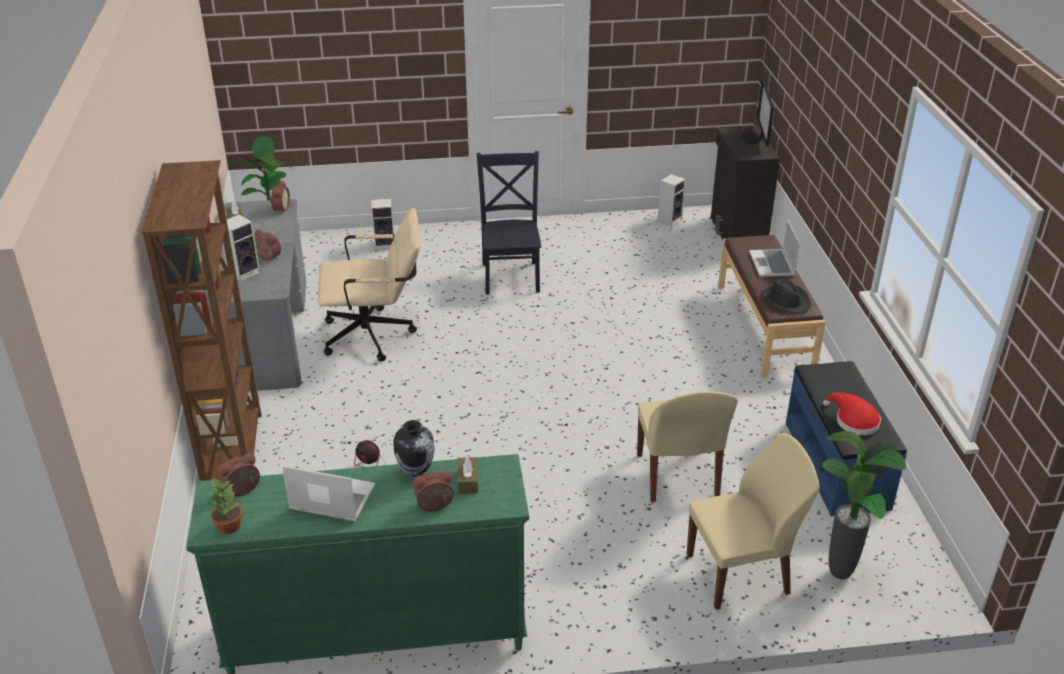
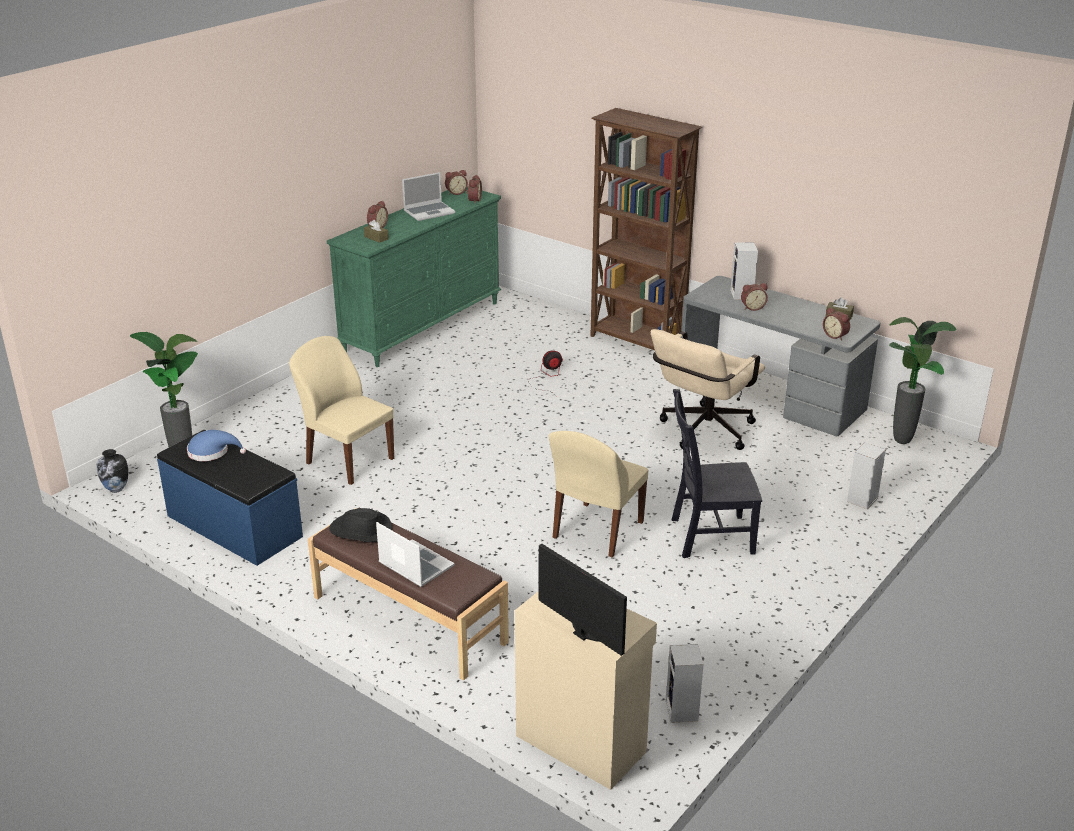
camera: 135 degrees right, 5 degrees down
potted plant [209,478,243,534] -> alarm clock [445,170,468,195]
vase [393,420,435,477] -> vase moved to [96,449,128,493]
black chair [477,151,541,295] -> black chair turned 135 degrees clockwise [671,389,762,558]
beige chair [687,433,820,610] -> beige chair moved to [549,431,648,557]
black cabinet [711,126,780,240] -> beige cabinet [515,591,657,790]
red hat [823,392,881,435] -> blue hat [187,430,246,461]

